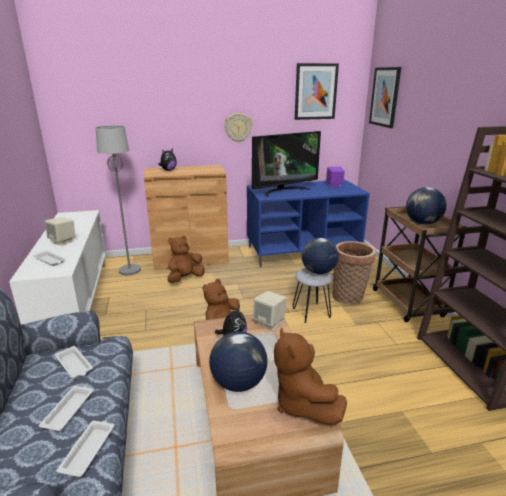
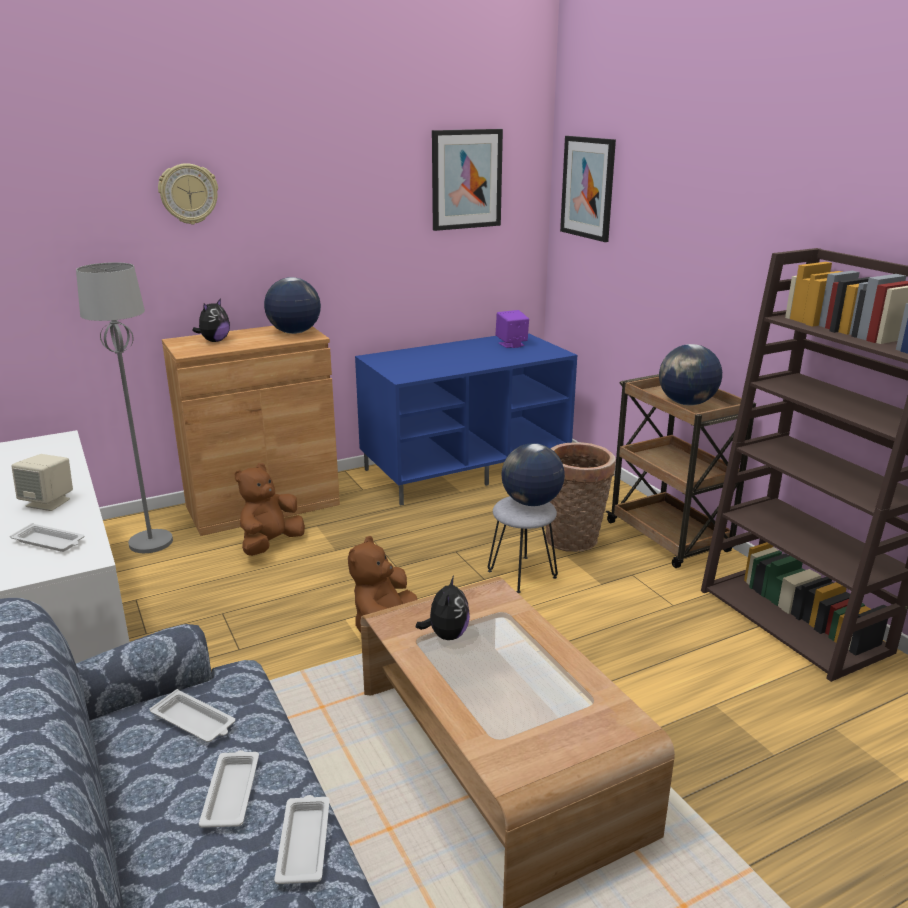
camera: 15 degrees left, 0 degrees up
globe [209,331,267,392] -> globe moved to [264,277,321,334]
wall clock [224,113,252,142] -> wall clock moved to [158,163,218,225]
television [252,131,321,197] -> none
beige speaker [253,291,286,330] -> none
brown plush toy [274,327,347,425] -> none

